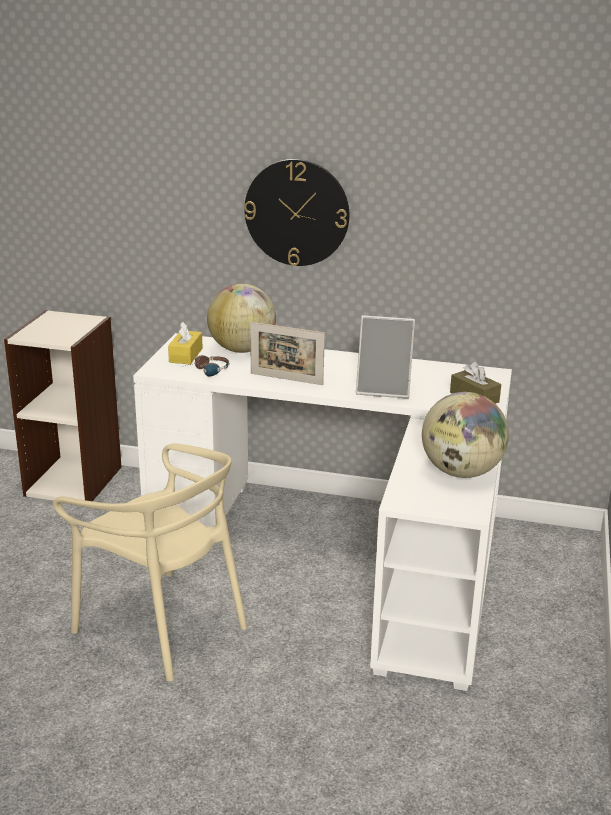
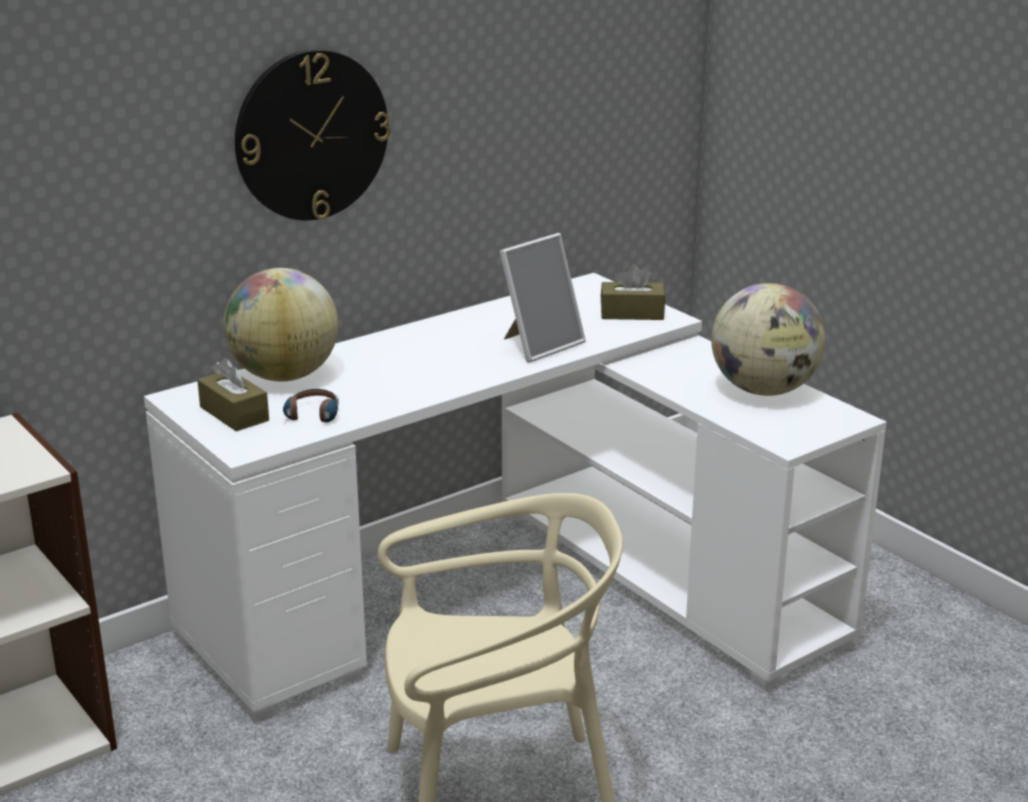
camera: 50 degrees left, 0 degrees up
yellow tissue box [168,322,203,364] -> brown tissue box [197,358,269,431]
picture frame [250,322,325,385] -> none

